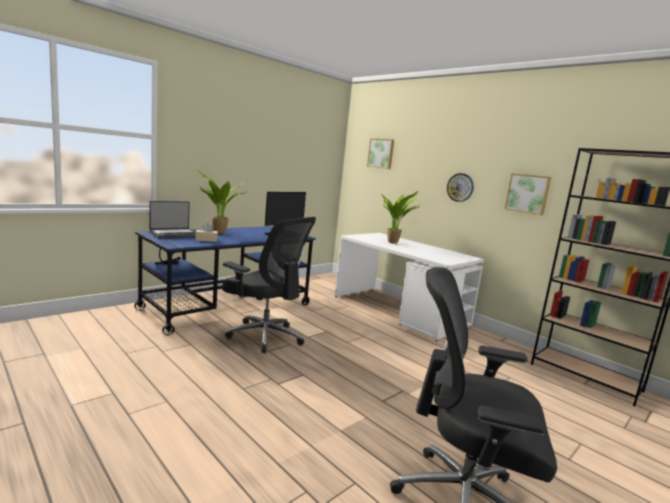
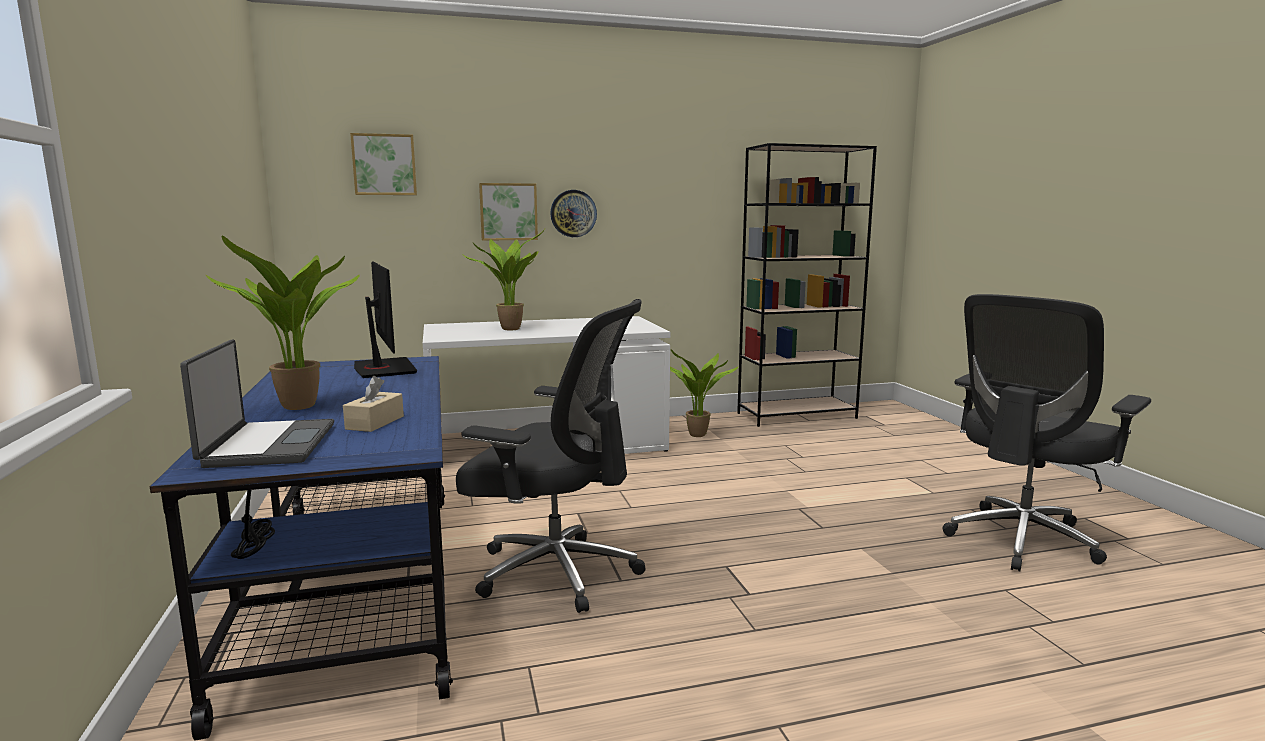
camera: 60 degrees left, 0 degrees up
office chair [222,217,316,354] -> office chair turned 45 degrees clockwise [456,299,646,613]
picture [505,173,551,215] -> picture moved to [479,183,538,241]
none -> potted plant [670,349,738,437]

